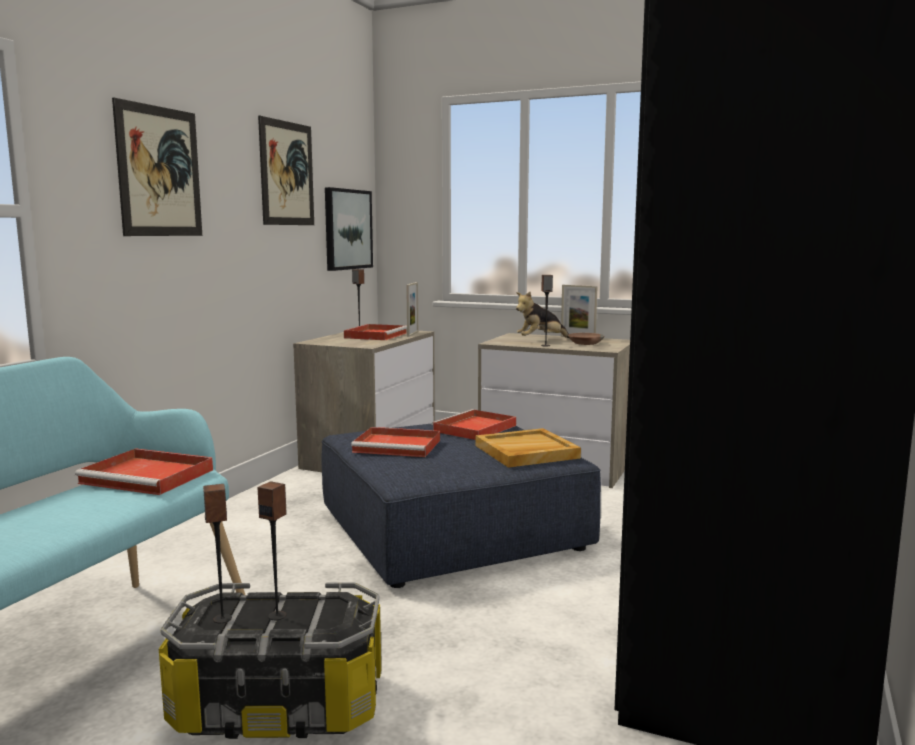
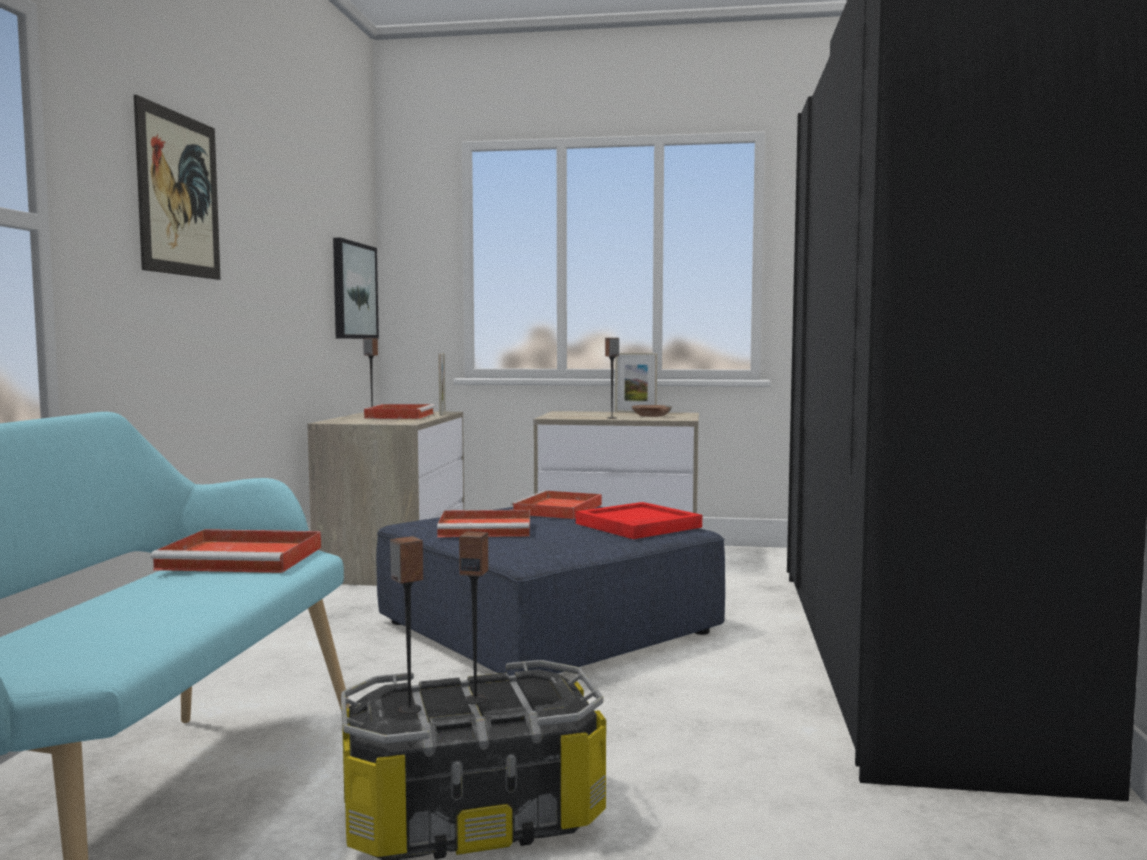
camera: 15 degrees left, 5 degrees down
picture [258,116,314,225] -> none
beige tray [476,428,581,468] -> red tray [576,502,702,539]
plush toy [516,291,569,338] -> none

